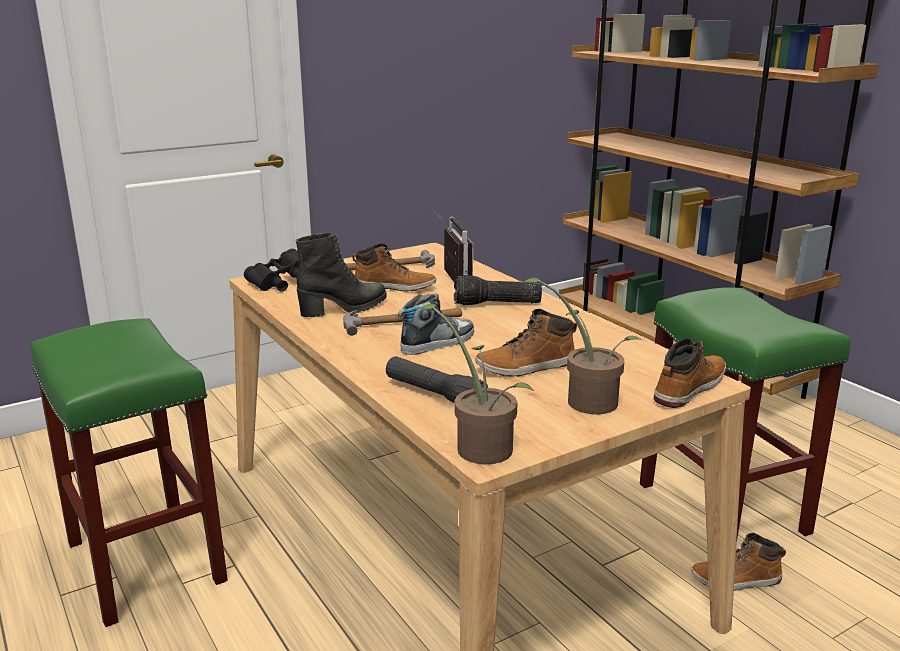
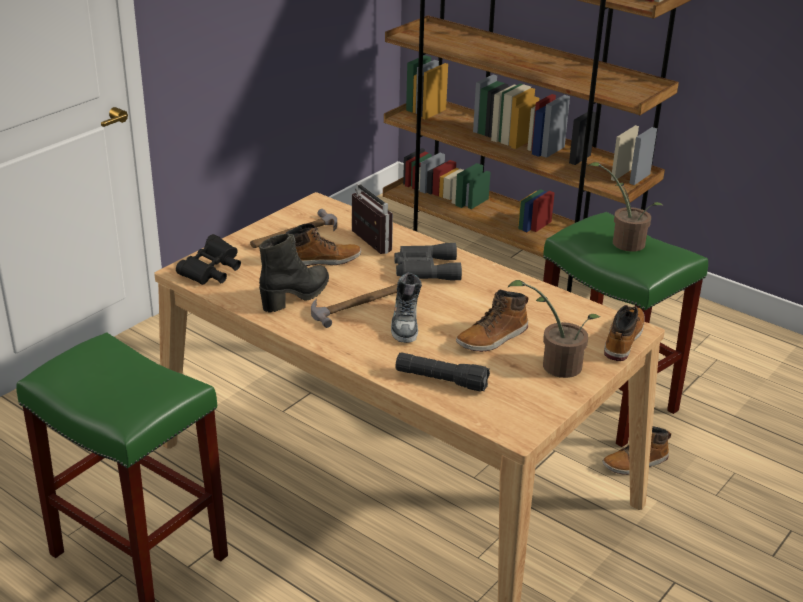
camera: 20 degrees left, 10 degrees up
shoe [398,293,475,355] -> shoe turned 150 degrees clockwise [391,273,422,343]
potted plant [418,304,534,464] -> potted plant moved to [588,162,664,252]
flashlight [454,275,542,305] -> grey binoculars [394,243,462,280]

